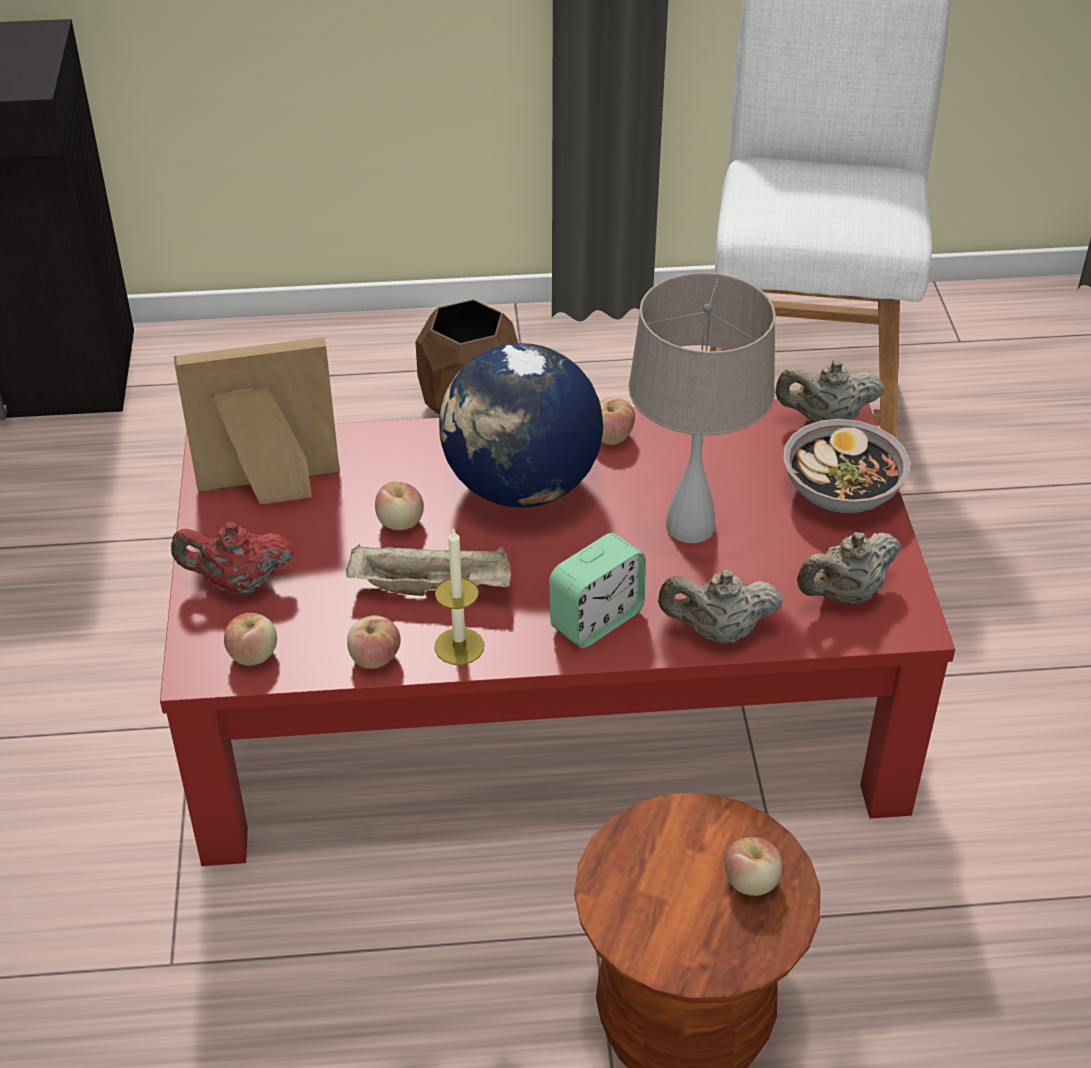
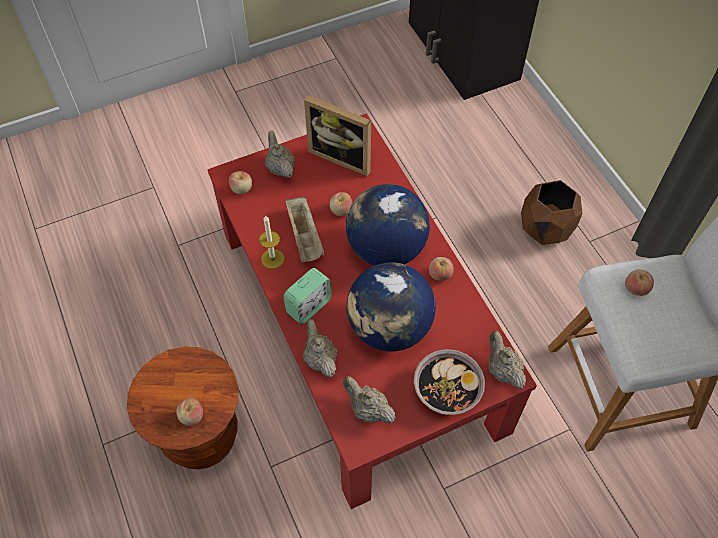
camera: 70 degrees right, 15 degrees up
red teapot [171,522,294,594] -> beige teapot [265,131,295,178]
picture frame [174,337,340,505] -> picture frame turned 150 degrees clockwise [304,95,371,176]
apple [347,615,401,669] -> apple moved to [625,269,654,296]
alarm clock [549,533,646,648] -> alarm clock turned 75 degrees counterclockwise [283,268,332,325]
beige table lamp [628,272,776,543] -> globe [347,262,436,352]

